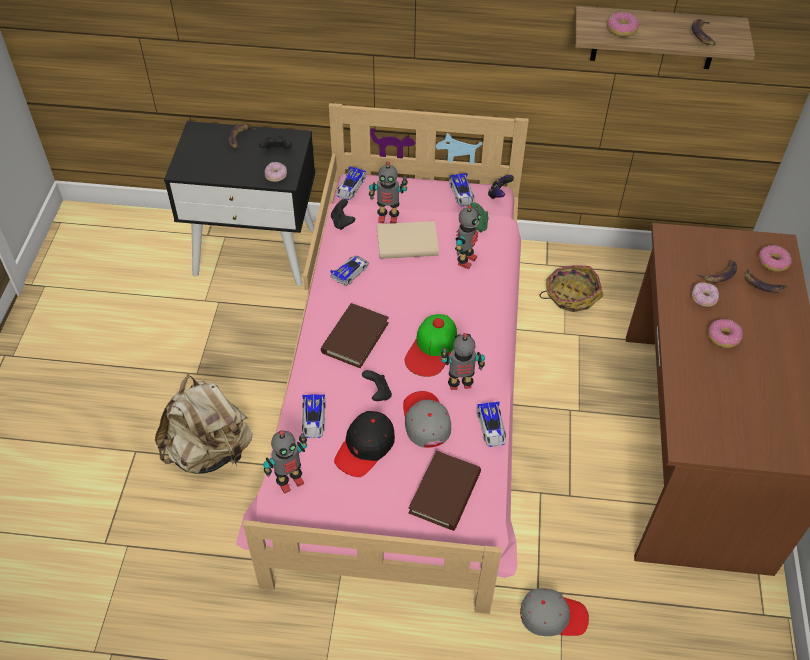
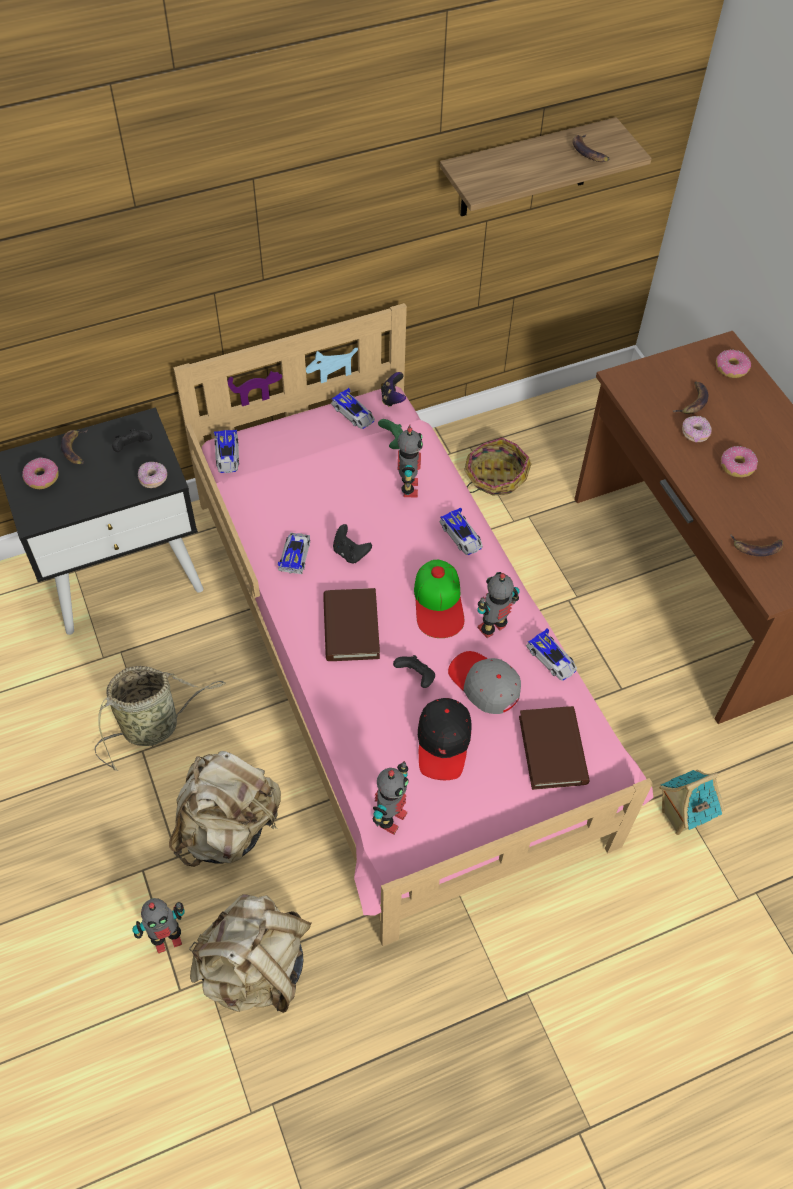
camera: 30 degrees left, 5 degrees up
toy car [302,394,326,438] -> toy car moved to [439,507,483,555]
black game controller [331,199,355,230] -> black game controller moved to [333,524,372,563]
toy robot [369,161,408,223] -> toy robot moved to [132,898,185,953]
beige book [377,221,439,259] -> none
grey cap [520,588,589,636] -> toy house [659,770,725,835]
donut [607,12,640,37] -> donut moved to [22,458,59,489]
banana [745,268,787,293] -> banana moved to [730,534,783,556]
none -> basket [94,666,226,771]
none -> beige backpack [189,894,311,1013]

